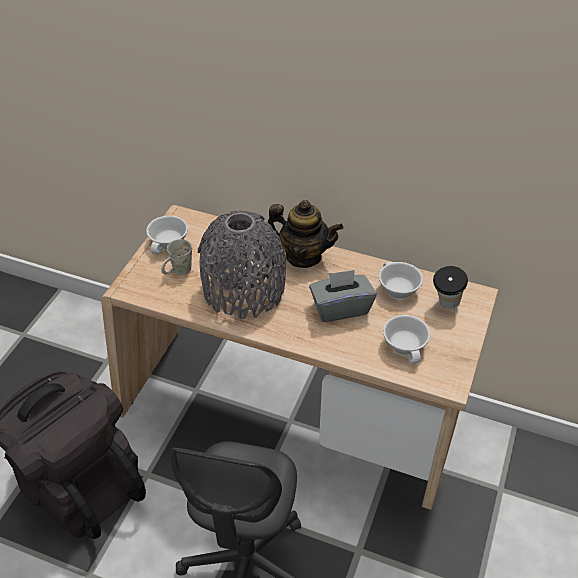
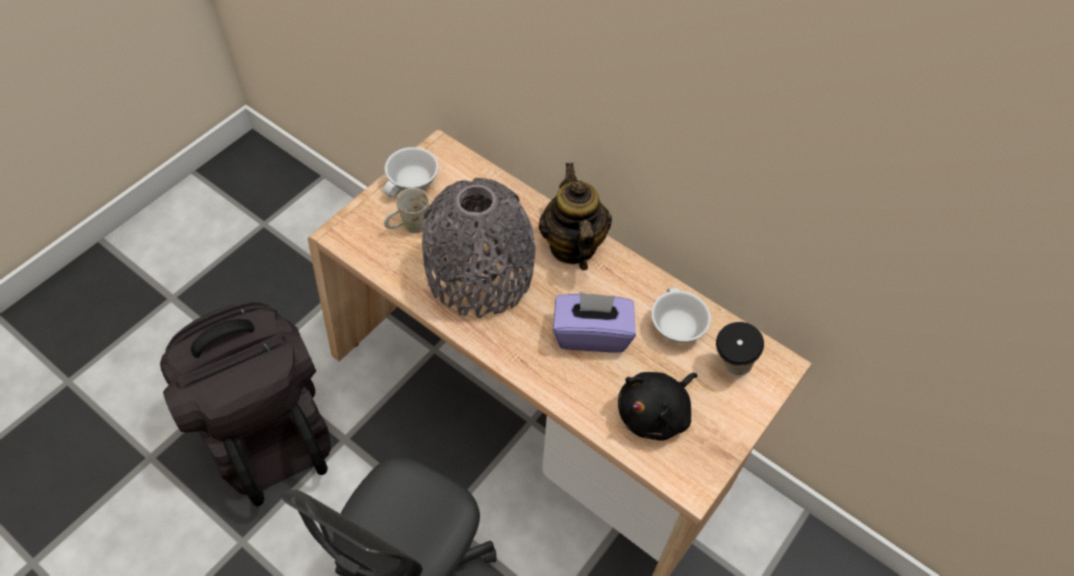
camera: 15 degrees right, 10 degrees up
teapot [268,200,344,268] -> teapot turned 135 degrees counterclockwise [539,163,612,270]
grey tissue box [309,270,376,322] -> purple tissue box [553,292,636,353]
white cup [383,315,430,364] -> black plush toy [618,372,698,441]

